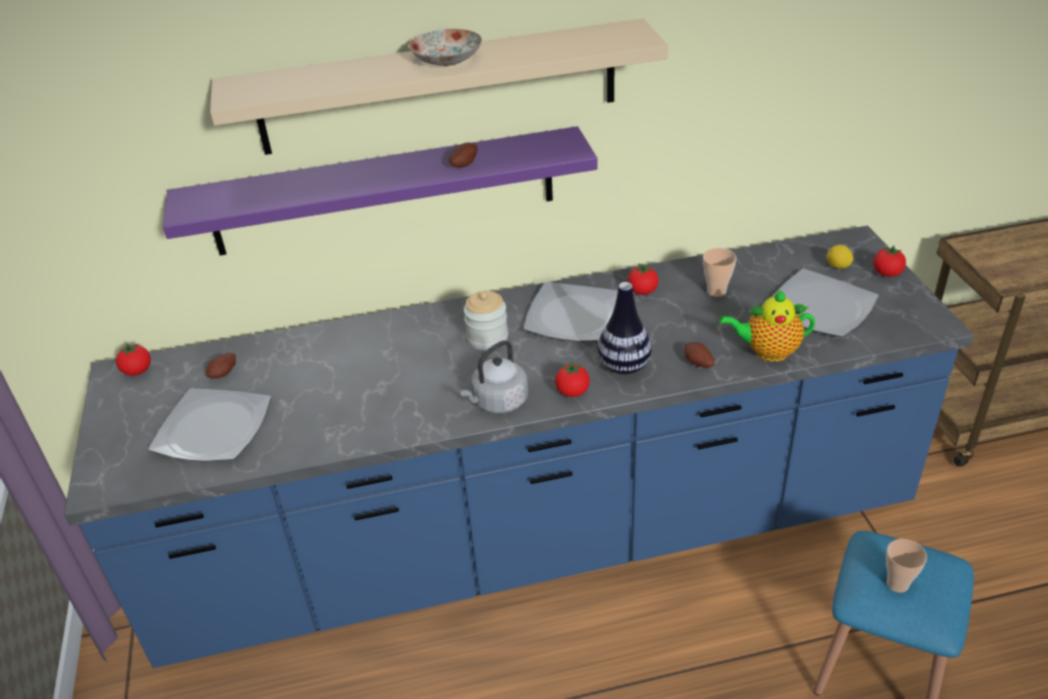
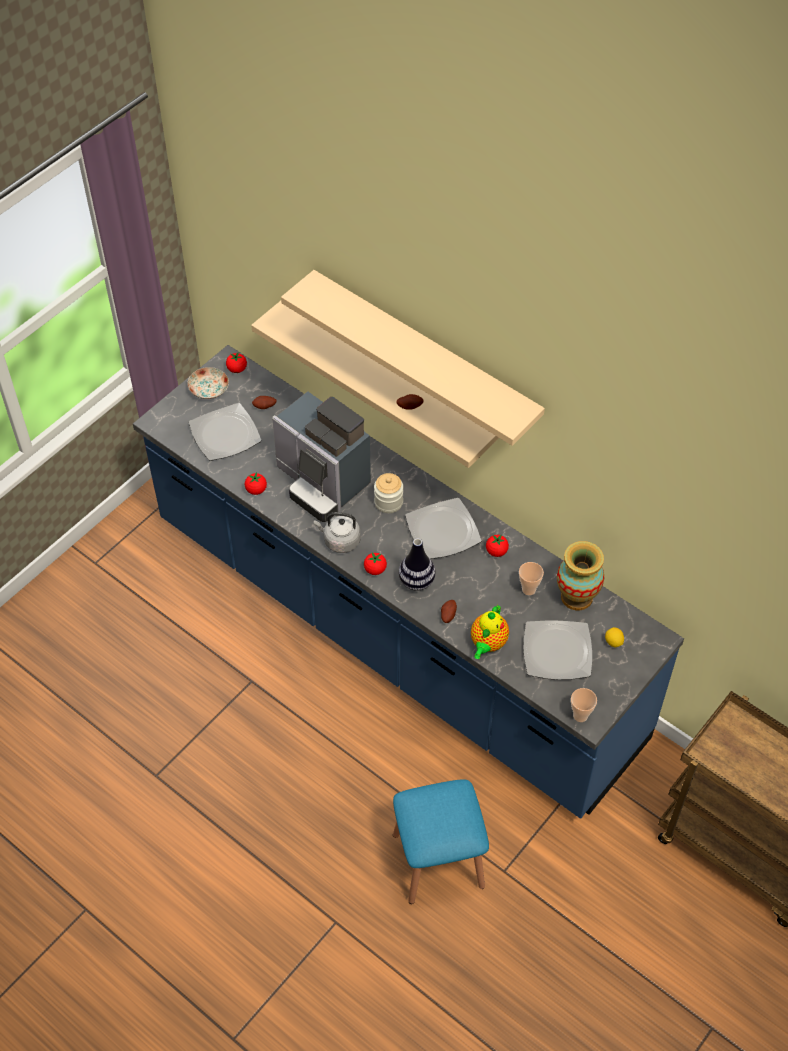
camera: 50 degrees right, 15 degrees up
purple shelf [163,126,597,255] -> beige shelf [251,301,499,468]
plate [409,29,482,66] -> plate moved to [187,367,229,399]
teapot [719,290,815,362] -> teapot turned 120 degrees counterclockwise [471,605,509,659]
tomato [873,246,906,277] -> tomato moved to [245,472,267,495]
cup [886,539,927,593] -> cup moved to [571,688,597,722]
none -> coffee machine [272,391,371,522]
none -> vase [557,541,604,610]

